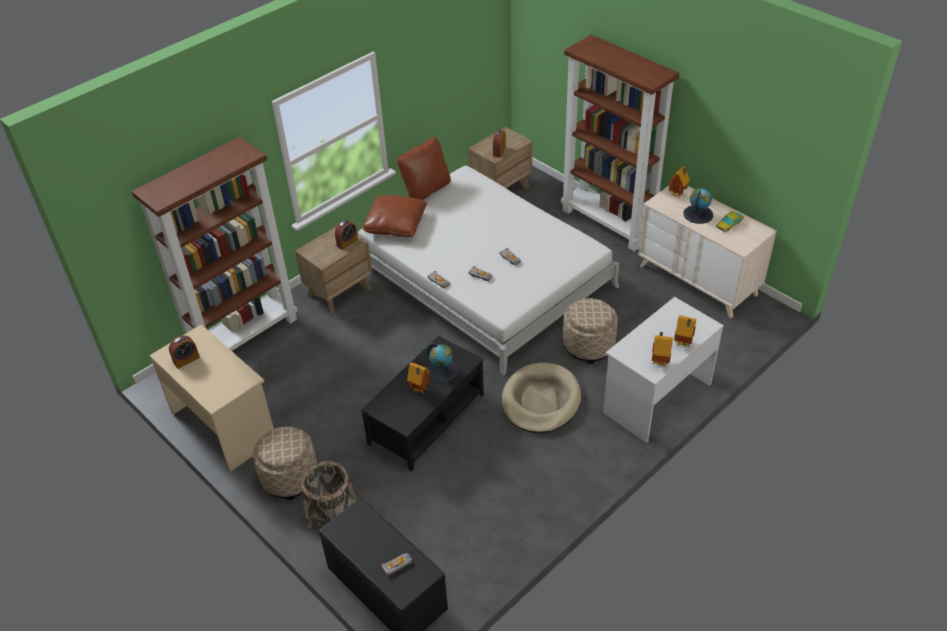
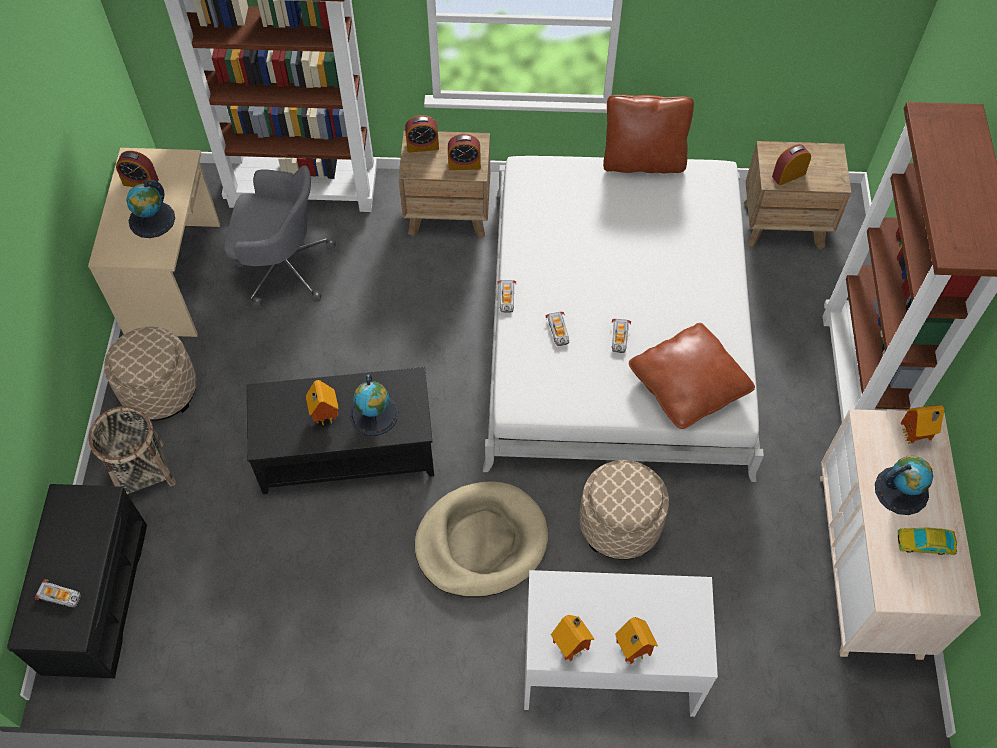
camera: 45 degrees right, 15 degrees up
brown pillow [362,195,427,237] -> brown pillow moved to [629,323,755,429]
none -> globe [126,180,175,238]
none -> grey office chair [224,165,336,308]
none -> alarm clock [405,115,439,153]

